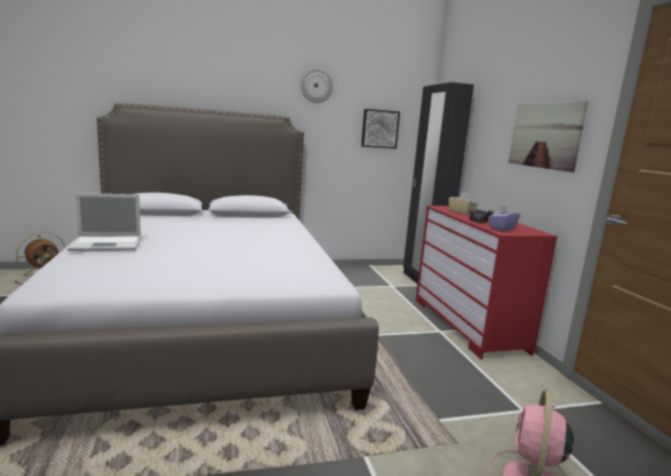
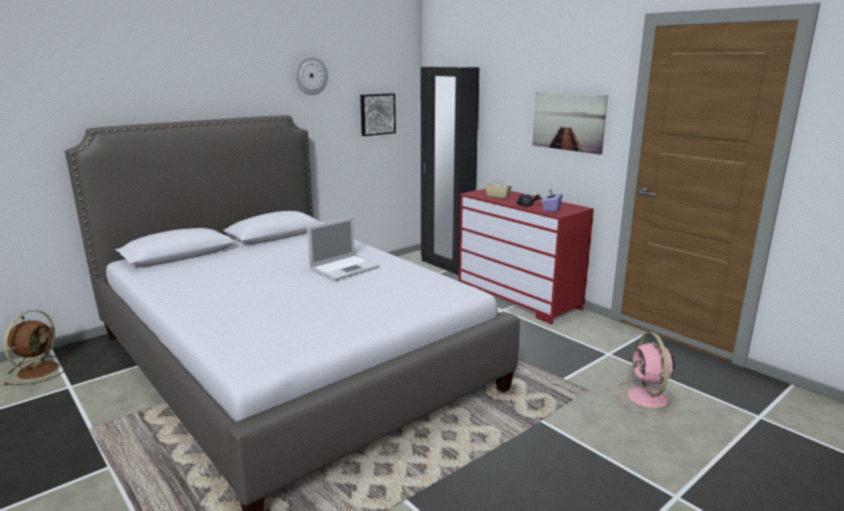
camera: 25 degrees left, 5 degrees up
laptop [67,193,141,251] -> laptop moved to [307,217,380,281]

